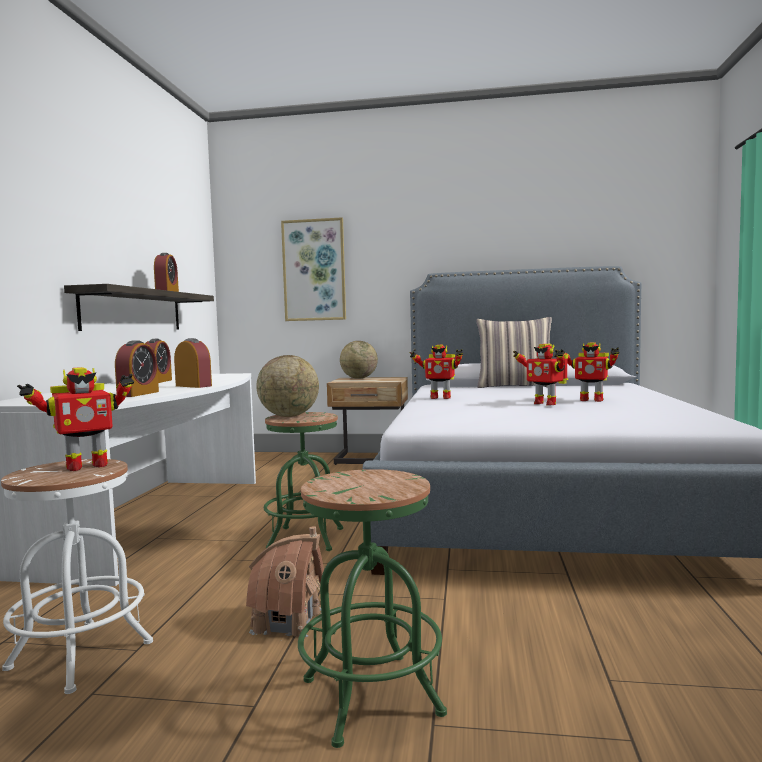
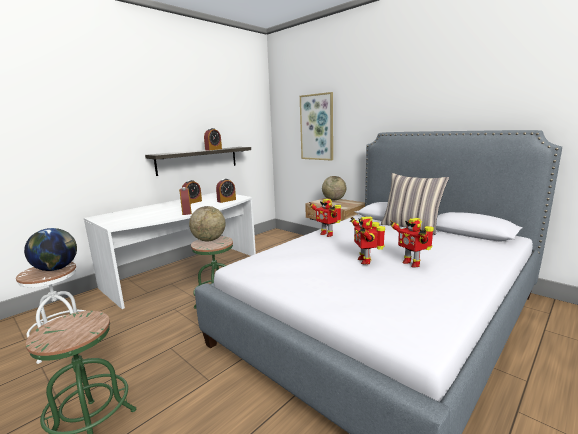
camera: 35 degrees right, 10 degrees up
toy robot [17,367,134,471] -> globe [24,228,77,271]
alarm clock [115,340,159,397] -> alarm clock moved to [216,179,236,203]
toy house [246,526,324,641] -> none

